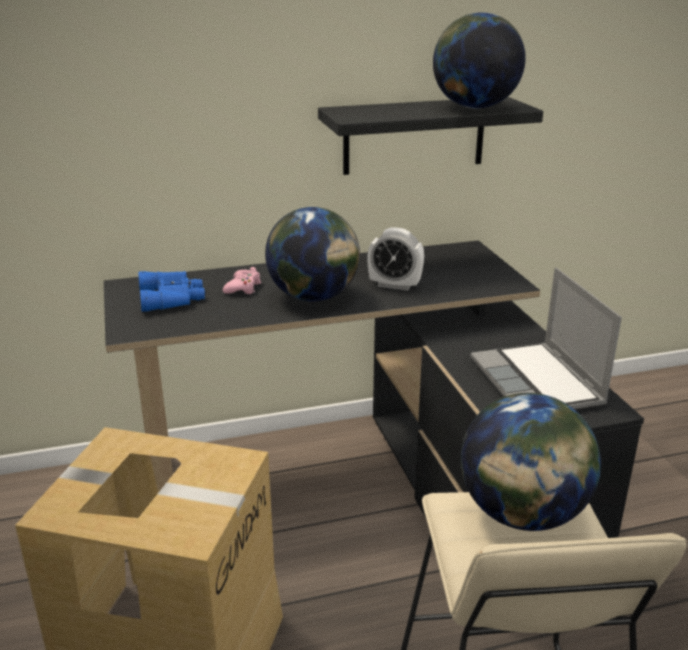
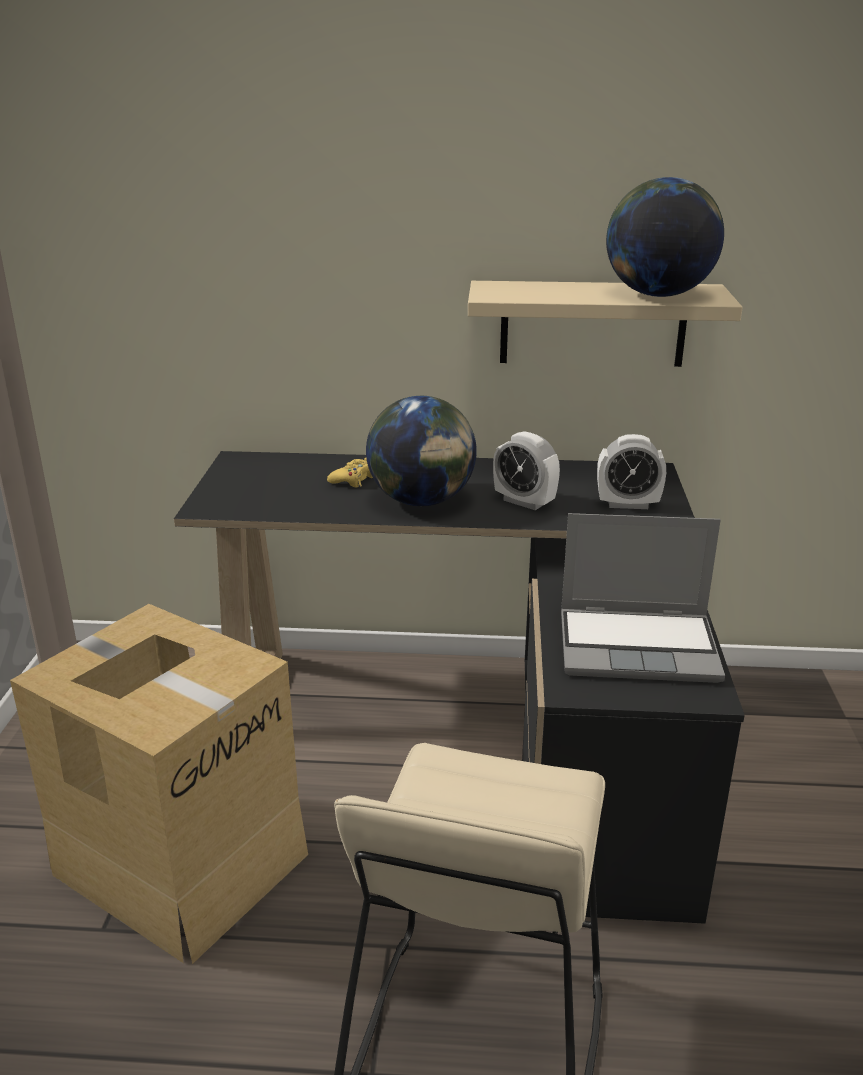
camera: 20 degrees right, 0 degrees up
blue binoculars [138,271,205,312] -> none
pink game controller [223,267,261,294] -> yellow game controller [327,458,373,488]
black shelf [318,97,543,175] -> beige shelf [468,281,743,367]
globe [461,393,601,531] -> none
laptop [470,267,622,409] -> laptop turned 90 degrees counterclockwise [561,513,725,683]
none -> alarm clock [597,434,666,509]

